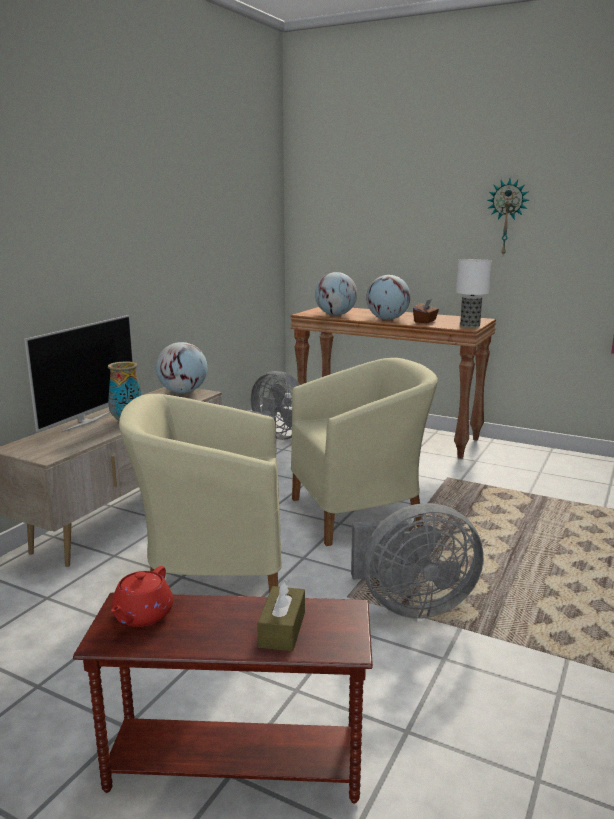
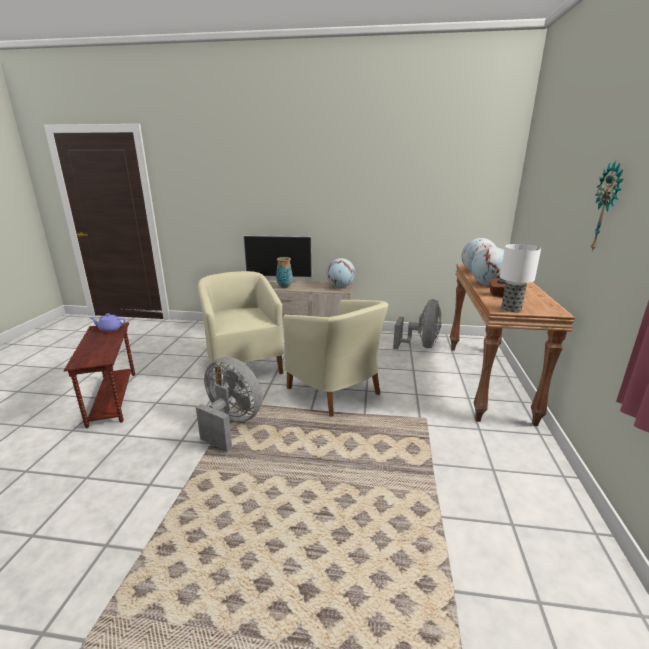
camera: 70 degrees right, 5 degrees up
red teapot [111,566,173,627] -> purple teapot [90,313,126,332]
brown tissue box [257,578,305,652] -> none
grey fan [351,503,484,619] -> grey fan turned 150 degrees clockwise [196,357,262,451]

